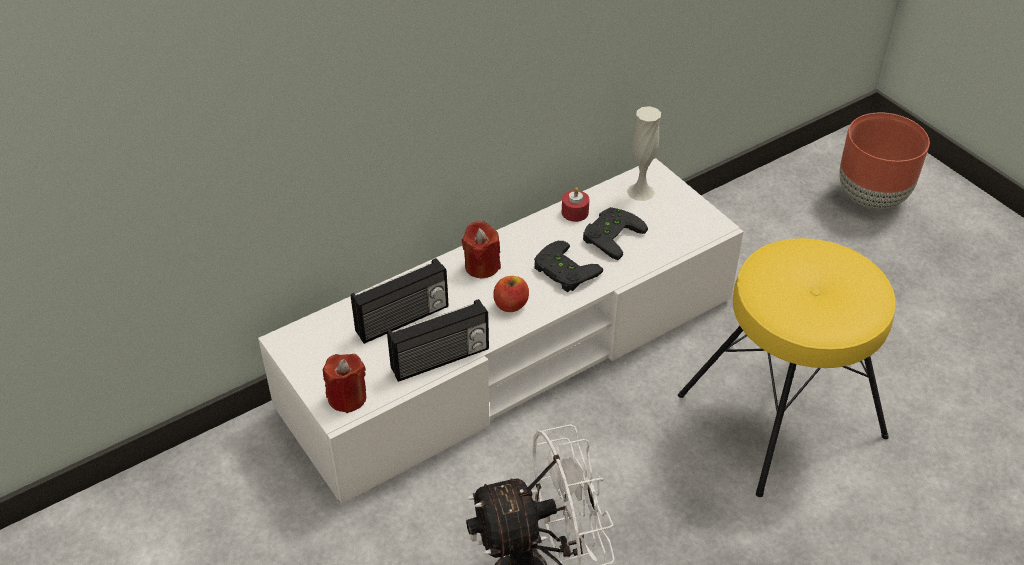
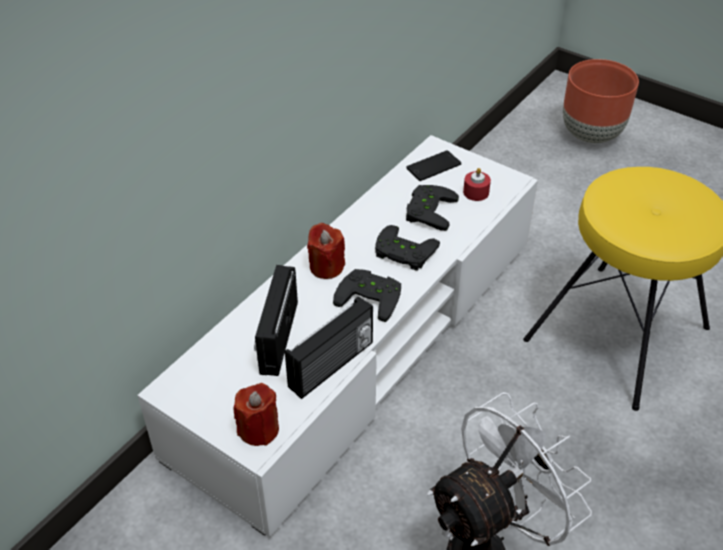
camera: 20 degrees left, 0 degrees up
radio [351,258,448,344] -> radio turned 150 degrees clockwise [254,265,298,376]
apple [493,276,529,312] -> black game controller [333,269,401,322]
red candle [562,187,589,222] -> red candle moved to [463,168,491,201]
white vase [627,106,661,201] -> phone [406,151,461,181]

